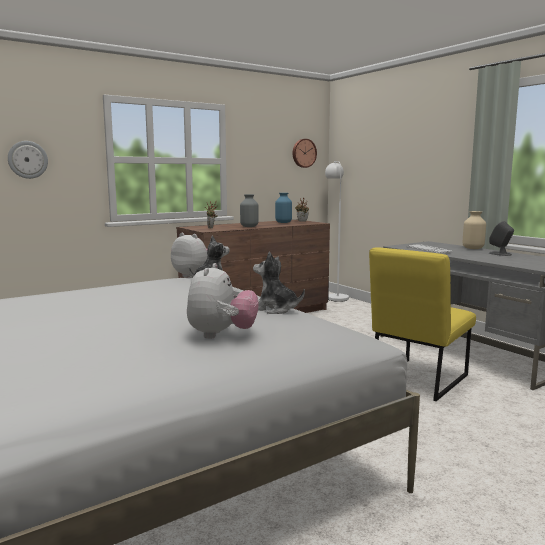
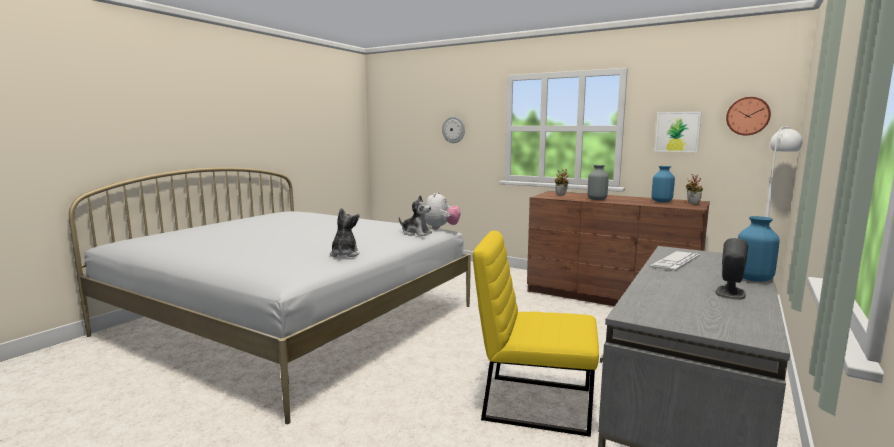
camera: 65 degrees right, 0 degrees up
plush toy [187,263,259,339] -> none
beige vase [463,211,486,249] -> blue vase [738,216,780,282]
none -> picture [655,112,702,152]

